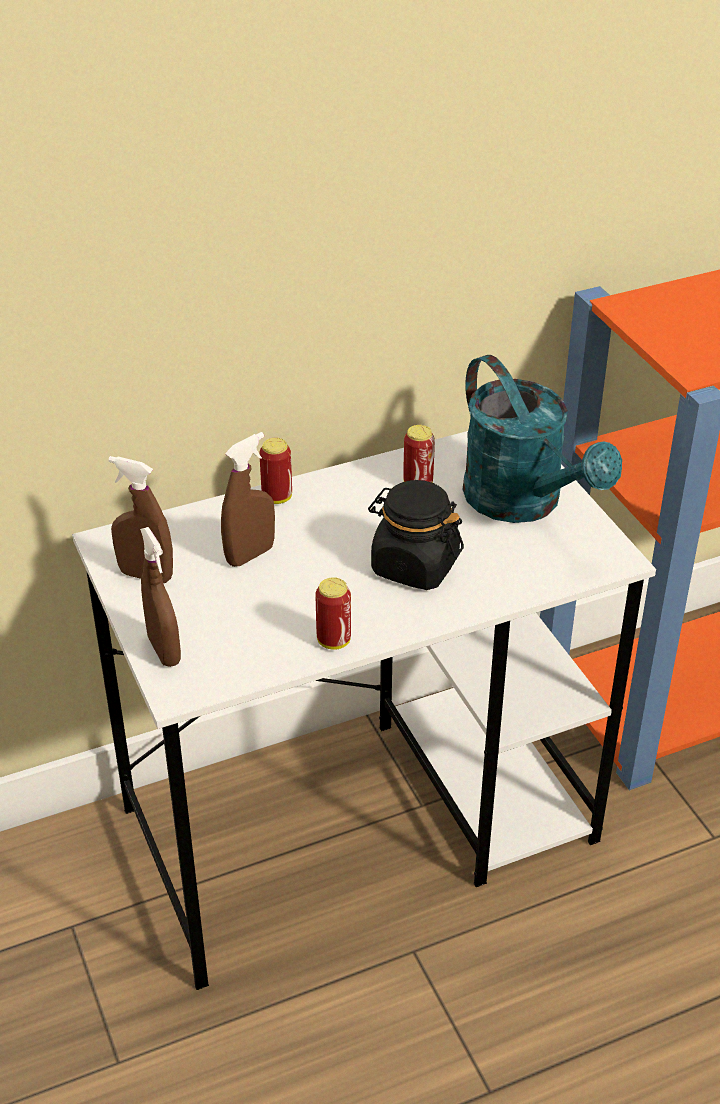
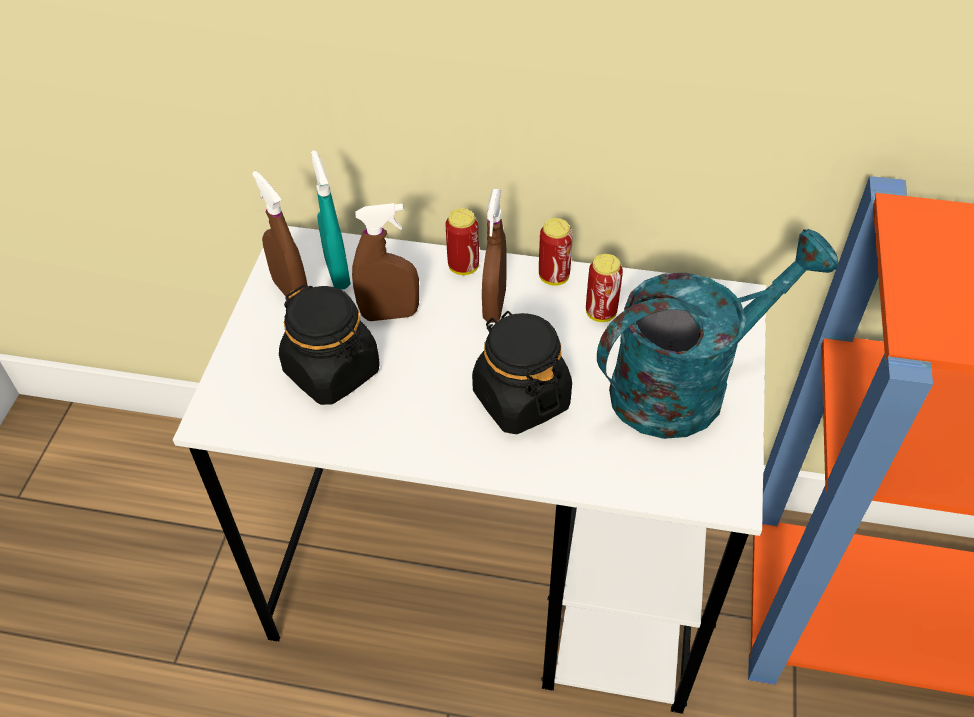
camera: 35 degrees right, 10 degrees up
brown spray bottle [140,527,181,667] -> brown spray bottle moved to [482,189,506,323]
can [315,577,351,650] -> can moved to [539,218,573,286]
turquoise watering can [463,355,622,523] -> turquoise watering can turned 120 degrees counterclockwise [597,229,839,439]
none -> black jar [279,284,379,405]
none -> turquoise spray bottle [311,150,351,290]

